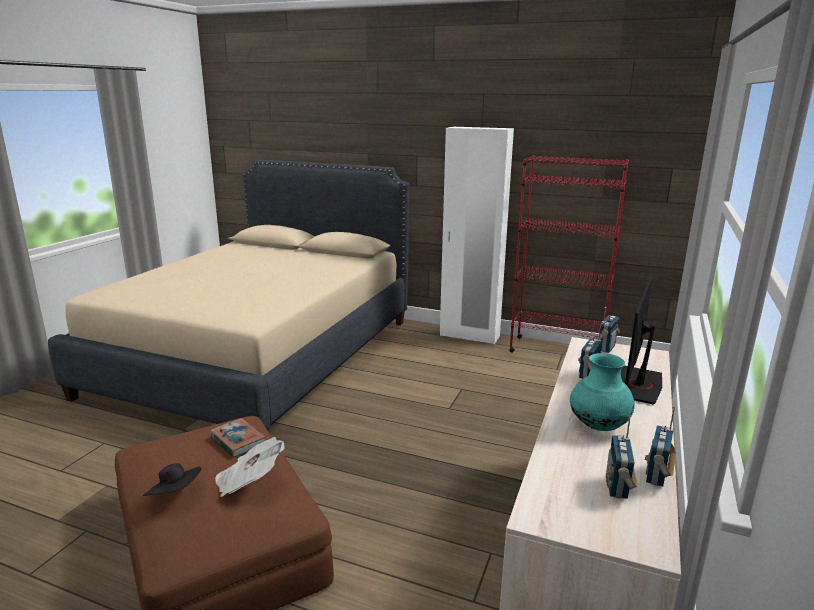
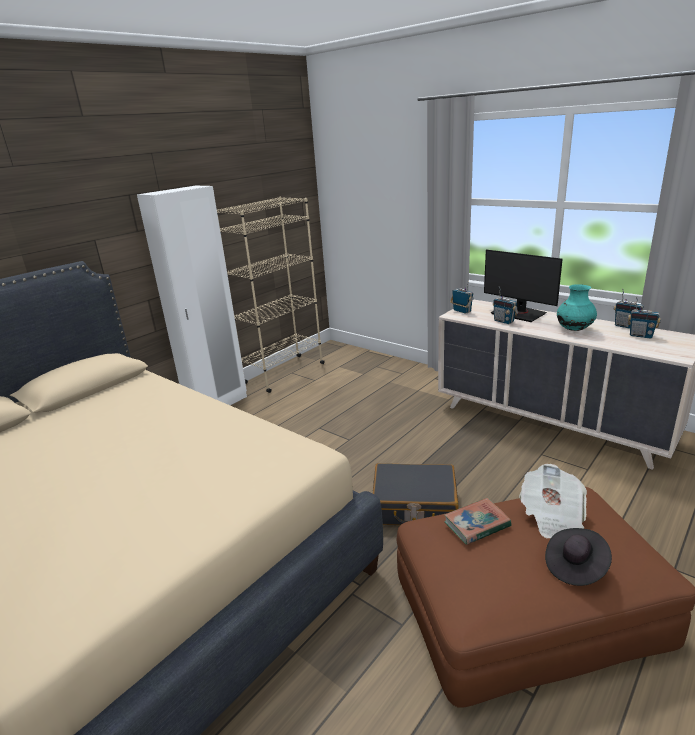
camera: 70 degrees left, 5 degrees up
red bookcase [509,155,629,353] -> beige bookcase [217,197,325,393]
none -> black suitcase [373,463,458,525]

